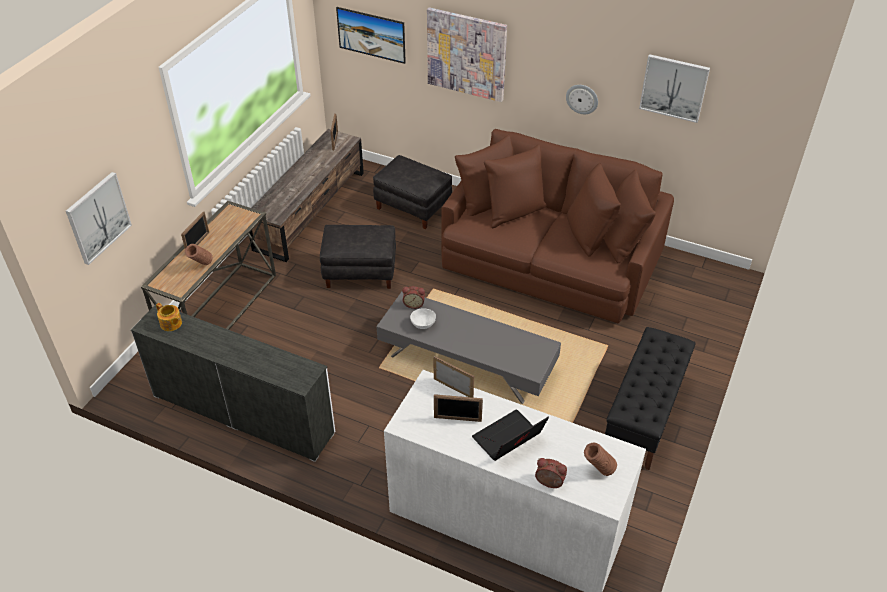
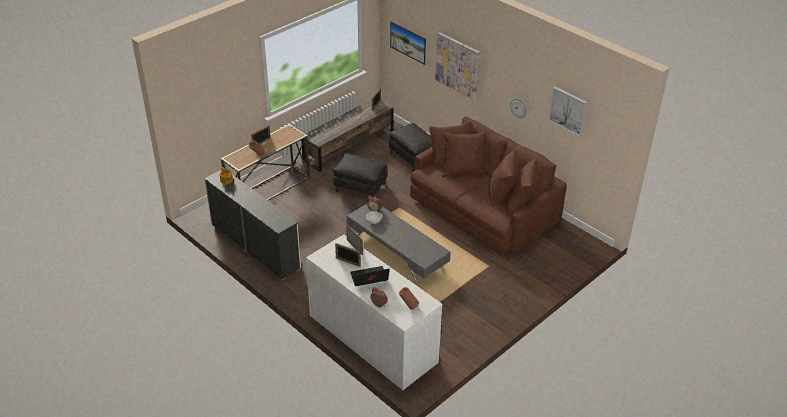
camera: 20 degrees right, 5 degrees down
picture [66,172,132,265] -> none
black bench [605,327,696,470] -> none

